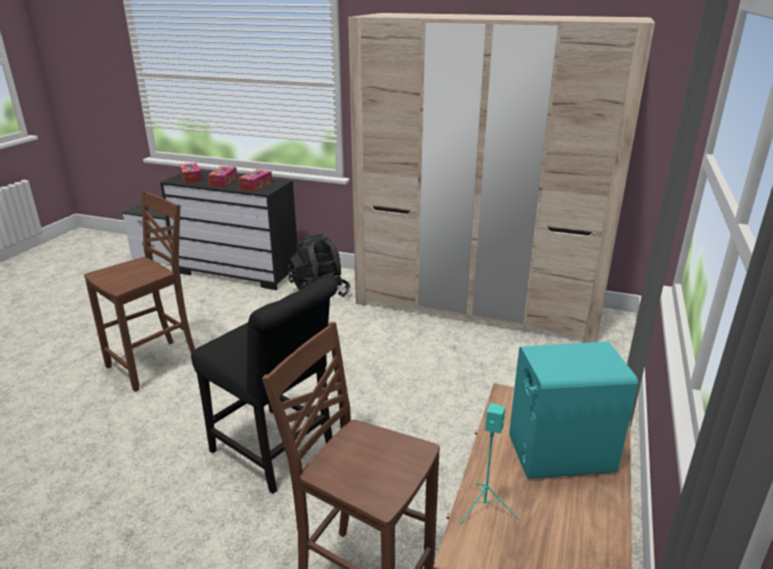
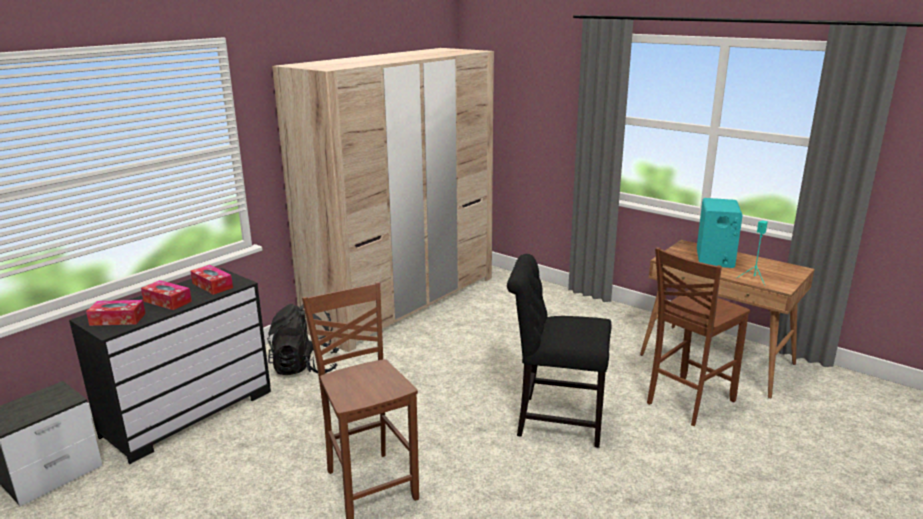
camera: 70 degrees left, 5 degrees down
black chair [191,277,337,494] -> black chair turned 135 degrees counterclockwise [507,254,611,448]

